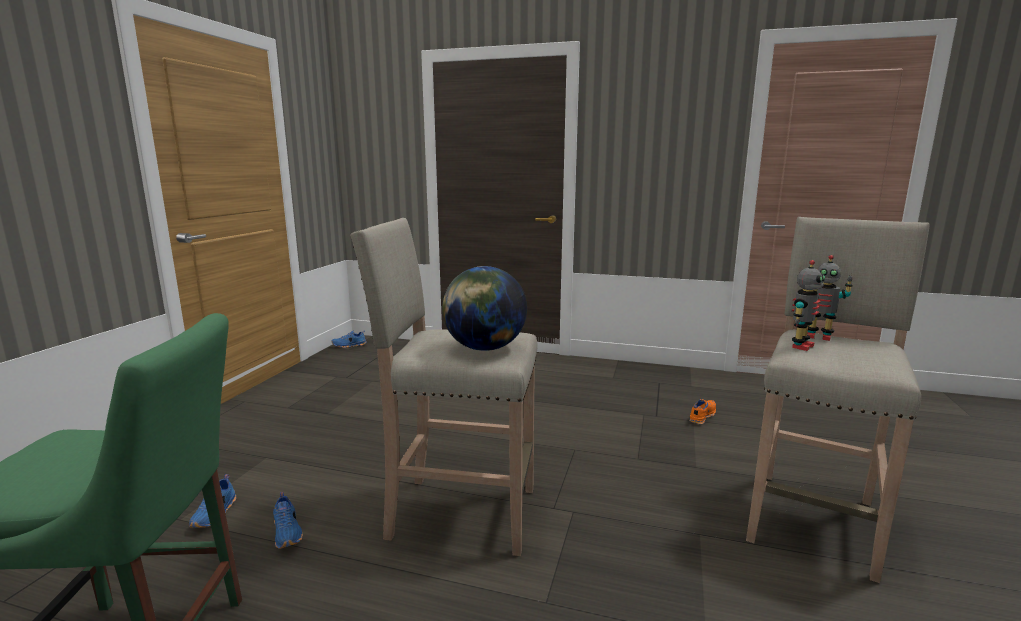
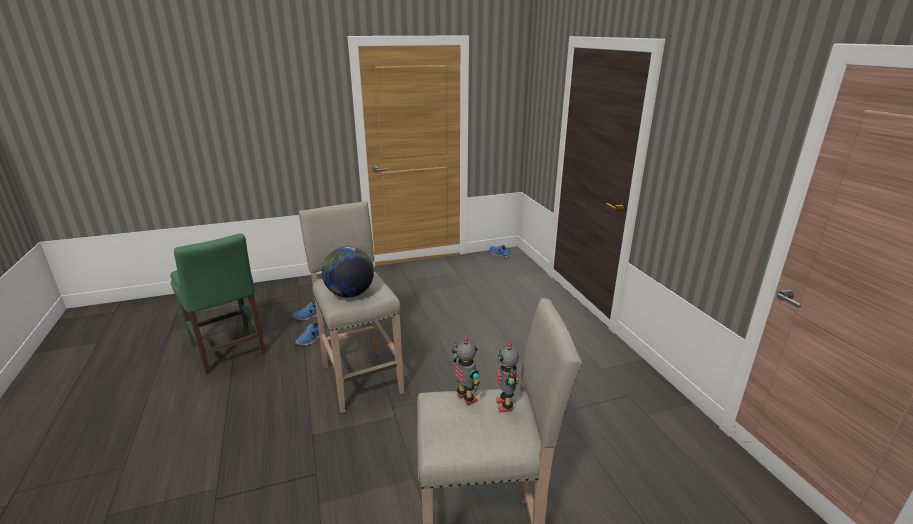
camera: 55 degrees right, 10 degrees up
orange shoe [689,399,716,425] -> none
toy robot [791,260,825,351] -> toy robot turned 135 degrees counterclockwise [452,337,480,405]

